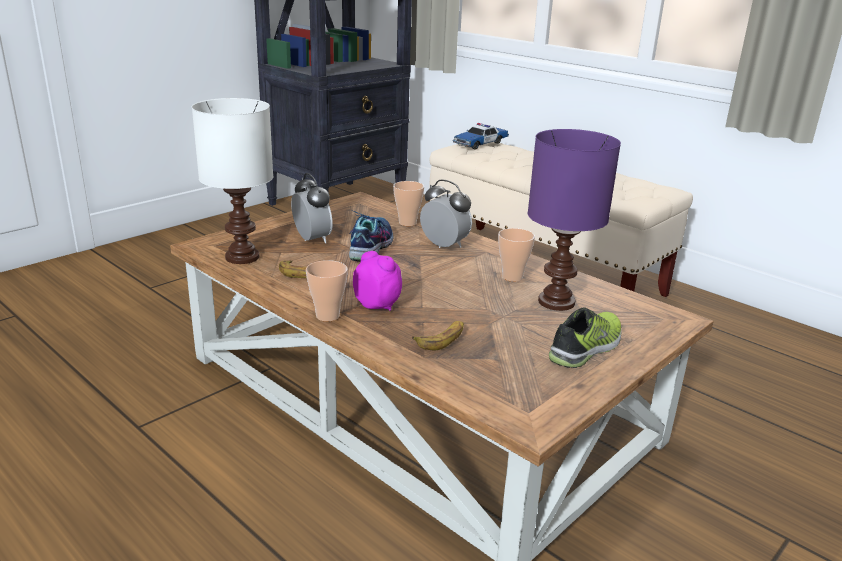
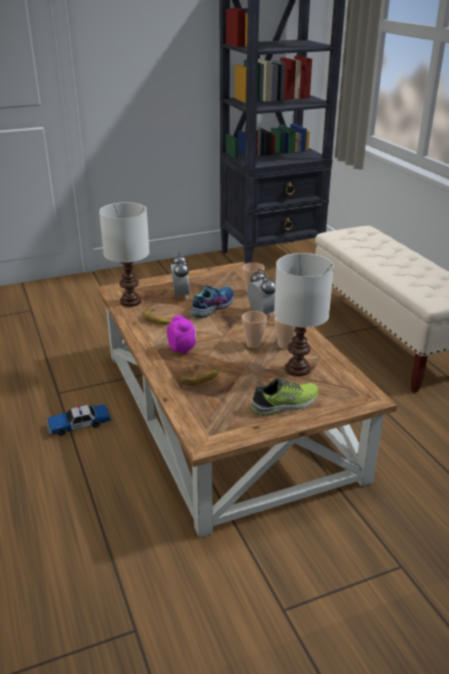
camera: 25 degrees right, 5 degrees up
cup [306,260,348,322] -> cup moved to [242,311,267,348]
toy car [453,123,509,150] -> toy car moved to [47,404,112,436]
purple table lamp [528,129,621,311] -> white table lamp [274,253,334,376]

